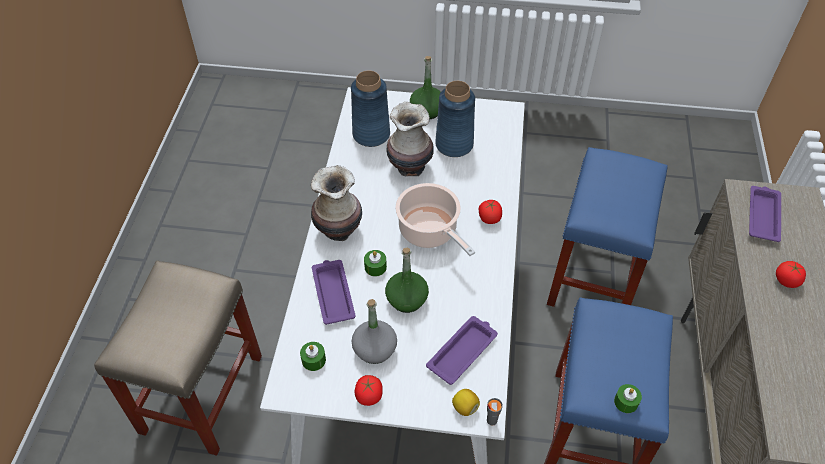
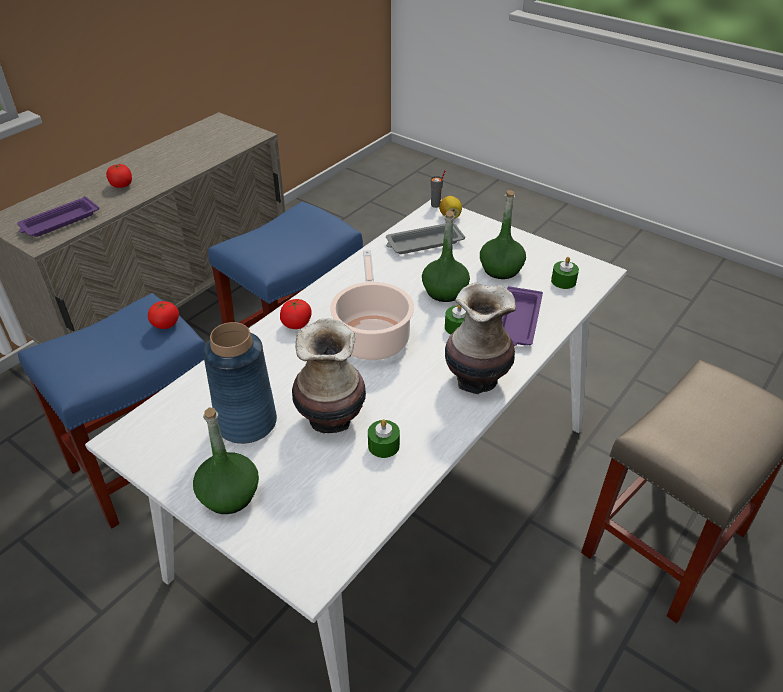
camera: 150 degrees left, 10 degrees down
blue vase [351,71,390,147] -> none
grey bottle [352,299,397,364] -> green bottle [480,190,526,279]
tomato [354,375,383,406] -> tomato moved to [148,300,179,329]
purple tray [426,316,498,385] -> grey tray [386,222,465,254]
green candle [614,384,642,413] -> green candle moved to [368,419,400,458]

